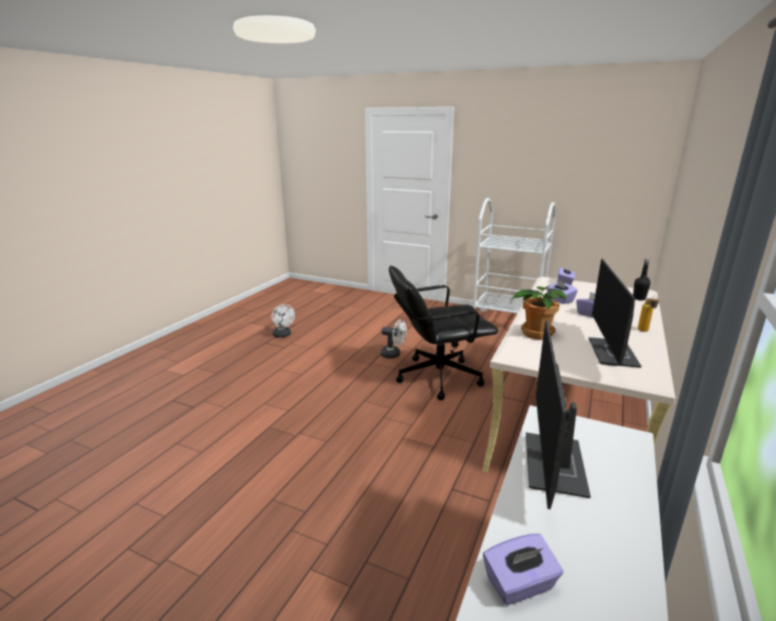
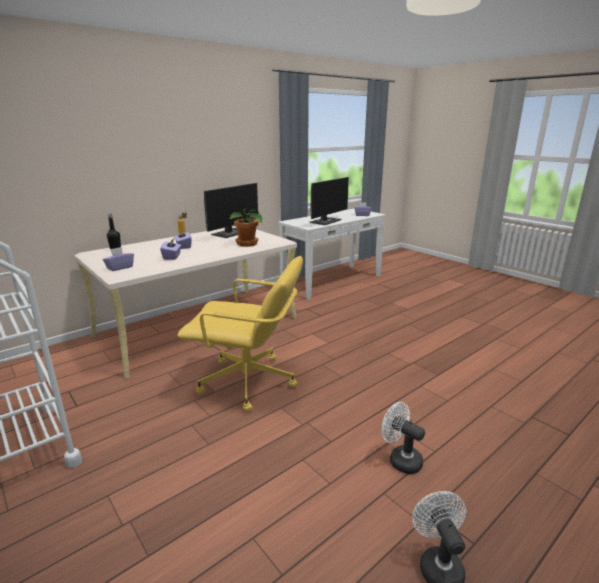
camera: 155 degrees left, 0 degrees up
white fan [380,320,407,359] -> white fan moved to [381,402,425,474]
black office chair [389,266,498,400] -> yellow office chair [177,256,303,412]

